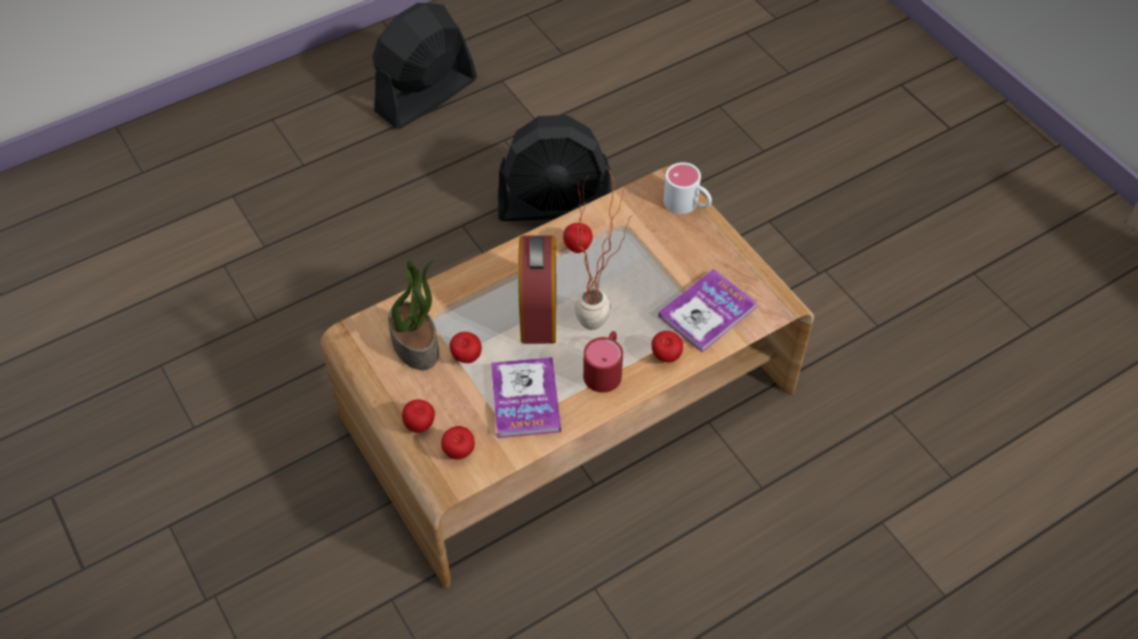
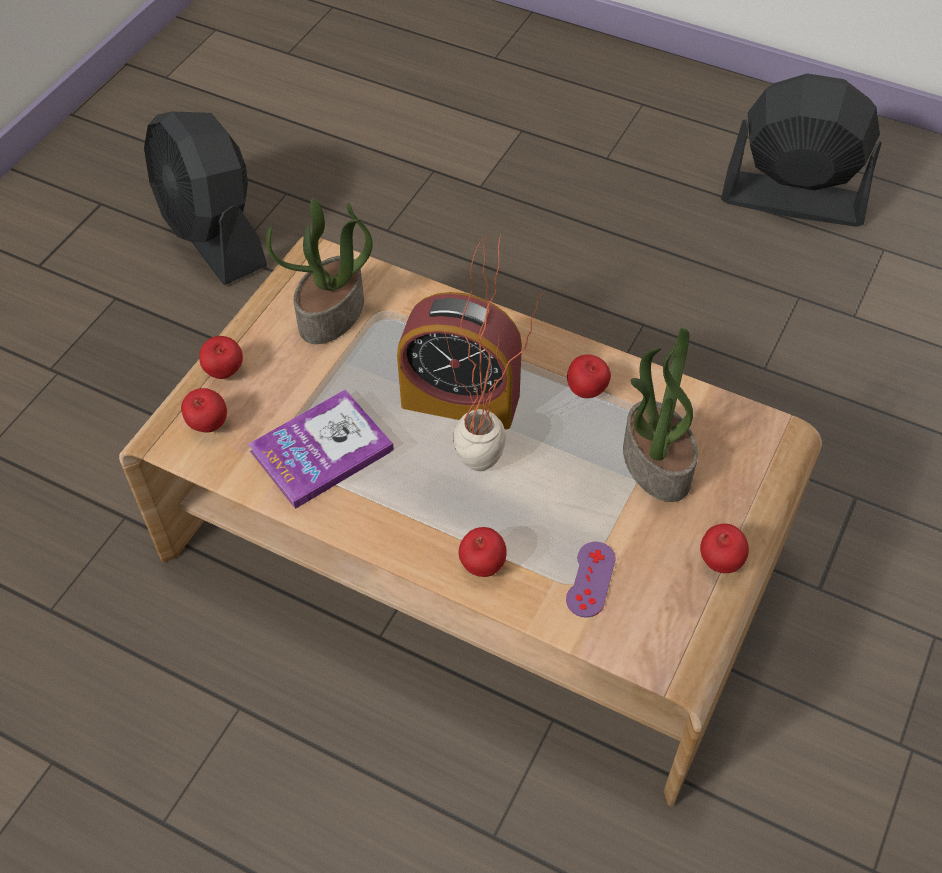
camera: 60 degrees right, 0 degrees up
apple [450,332,482,363] -> apple moved to [700,524,749,573]
black fan [498,115,611,221] -> black fan moved to [144,111,267,285]
alarm clock [518,236,556,344] -> alarm clock turned 135 degrees counterclockwise [397,292,522,429]
red mug [583,331,623,393] -> none
book [658,269,757,353] -> purple game controller [566,542,616,618]
white mug [663,162,712,214] -> none
none -> potted plant [623,328,698,502]

